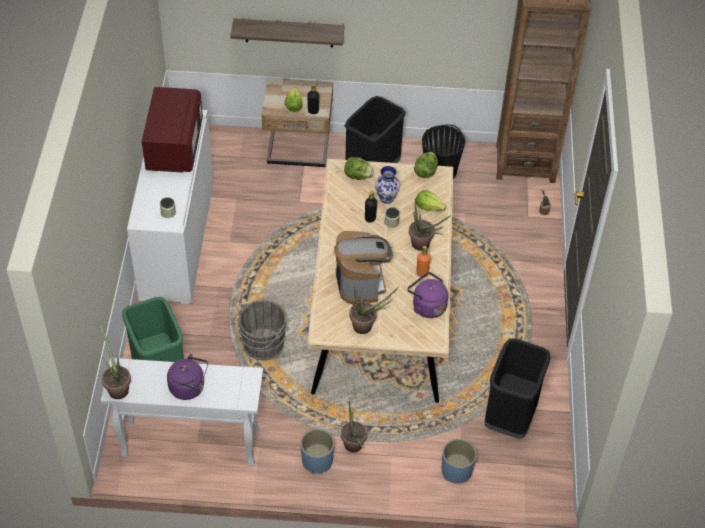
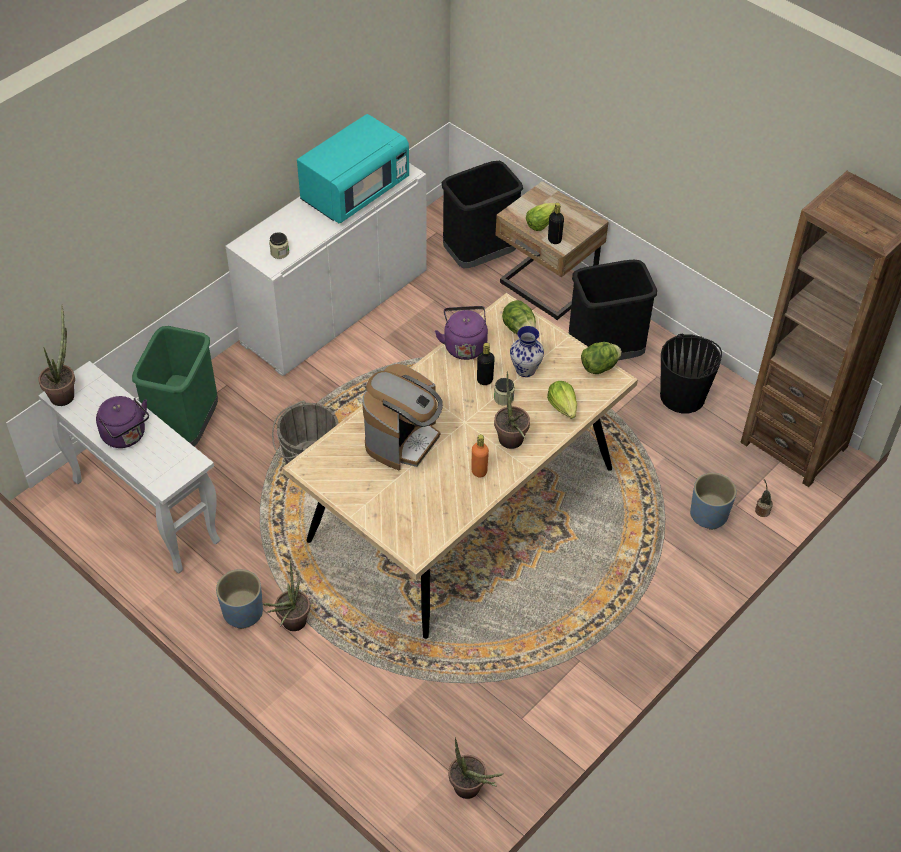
camera: 40 degrees right, 0 degrees up
red microwave [142,87,203,173] -> turquoise microwave [297,114,409,223]
shelf [230,18,344,47] -> none
potted plant [349,286,399,334] -> potted plant moved to [449,737,504,799]
purple kettle [407,272,448,318] -> purple kettle moved to [435,306,488,360]
blue planter [442,438,477,484] -> blue planter moved to [690,473,736,530]
black trash can [484,338,551,438] -> black trash can moved to [441,161,523,268]

